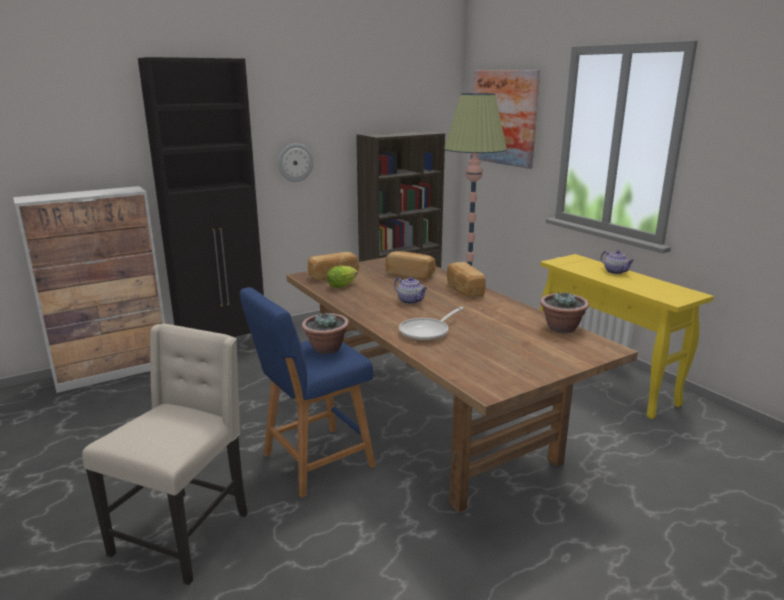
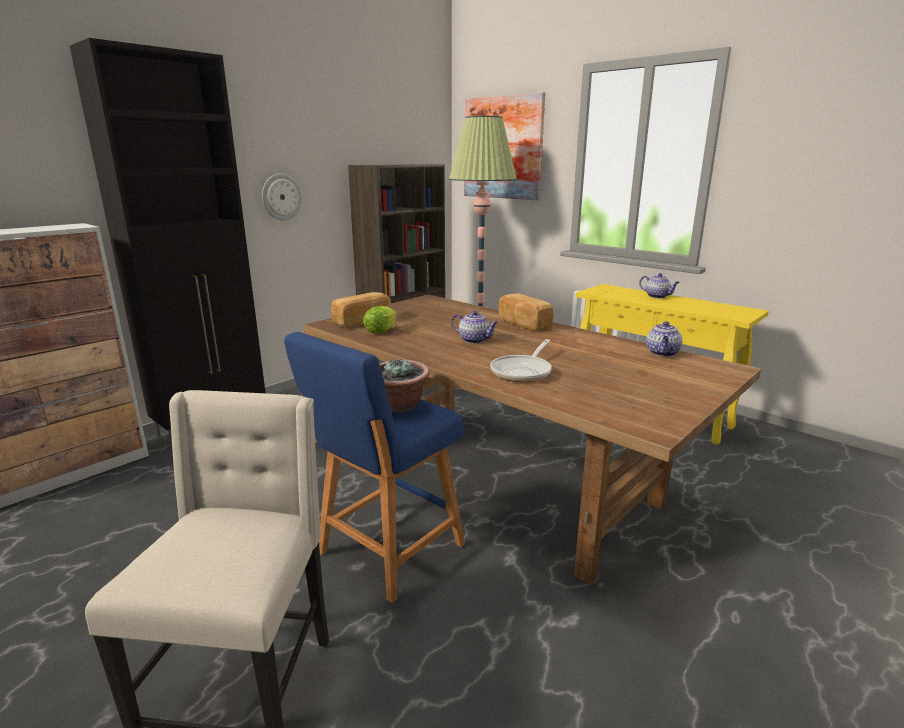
camera: 15 degrees left, 0 degrees up
bread [385,251,436,280] -> none
potted plant [540,291,589,333] -> teapot [646,321,683,357]

